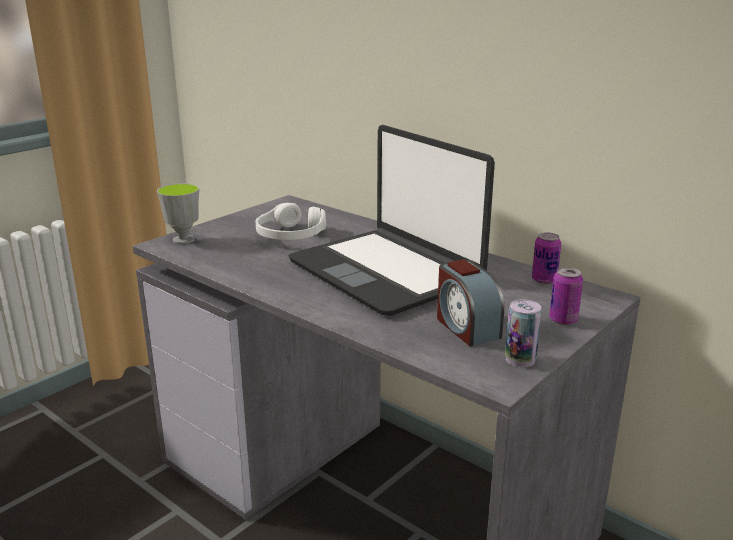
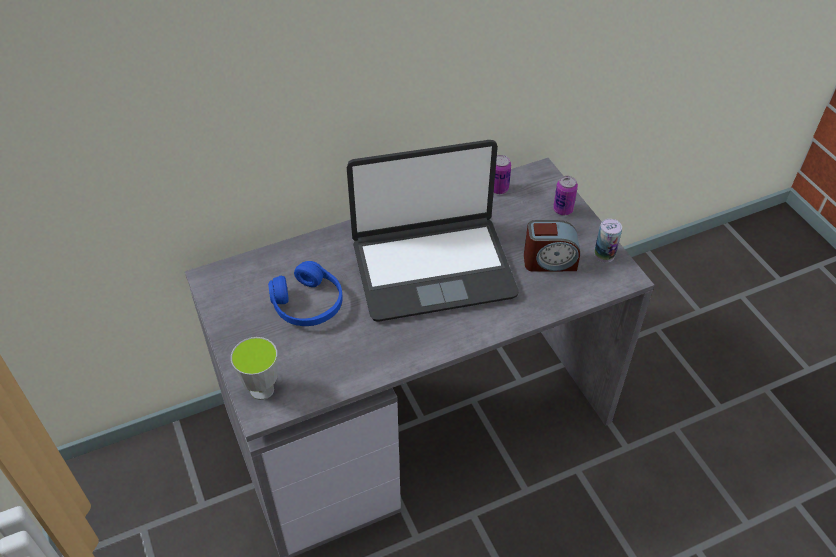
camera: 65 degrees left, 25 degrees up
white headphones [256,203,326,240] -> blue headphones [268,261,342,326]

